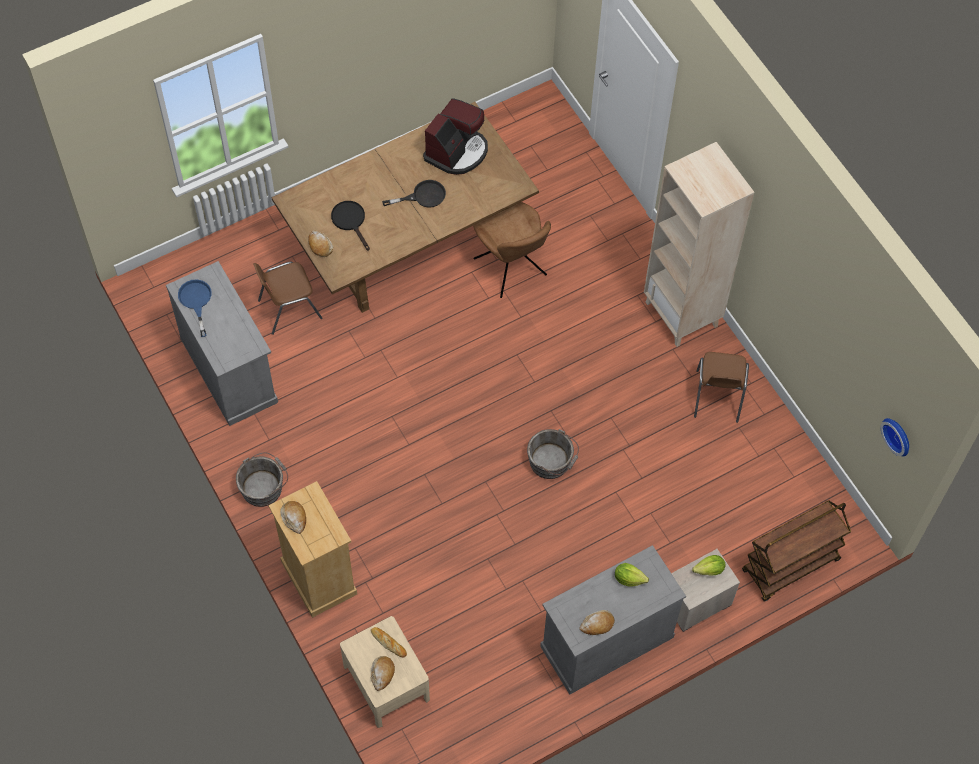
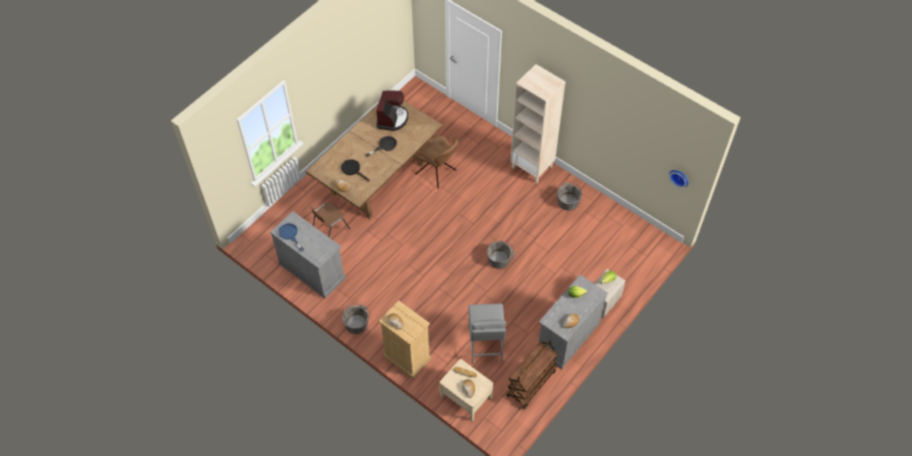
camera: 20 degrees left, 5 degrees down
brown chair [694,352,749,423] -> grey bucket [557,183,582,211]
brown cart [742,501,851,602] -> brown cart moved to [506,340,558,409]
none -> grey stool [468,304,506,364]

